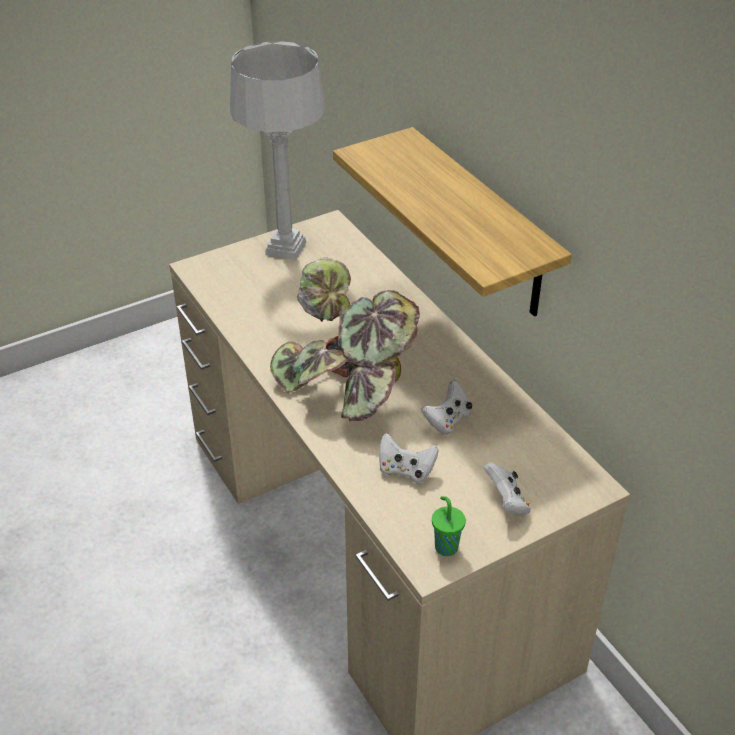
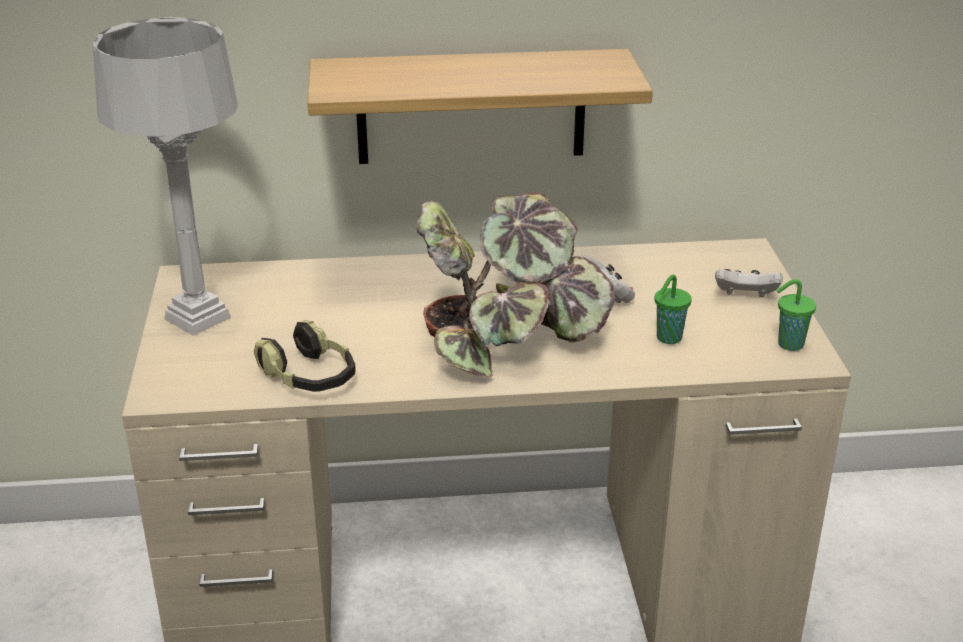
camera: 65 degrees left, 10 degrees down
white game controller [379,433,438,483] -> green cup [655,275,692,344]
none -> headphones [254,321,356,392]

